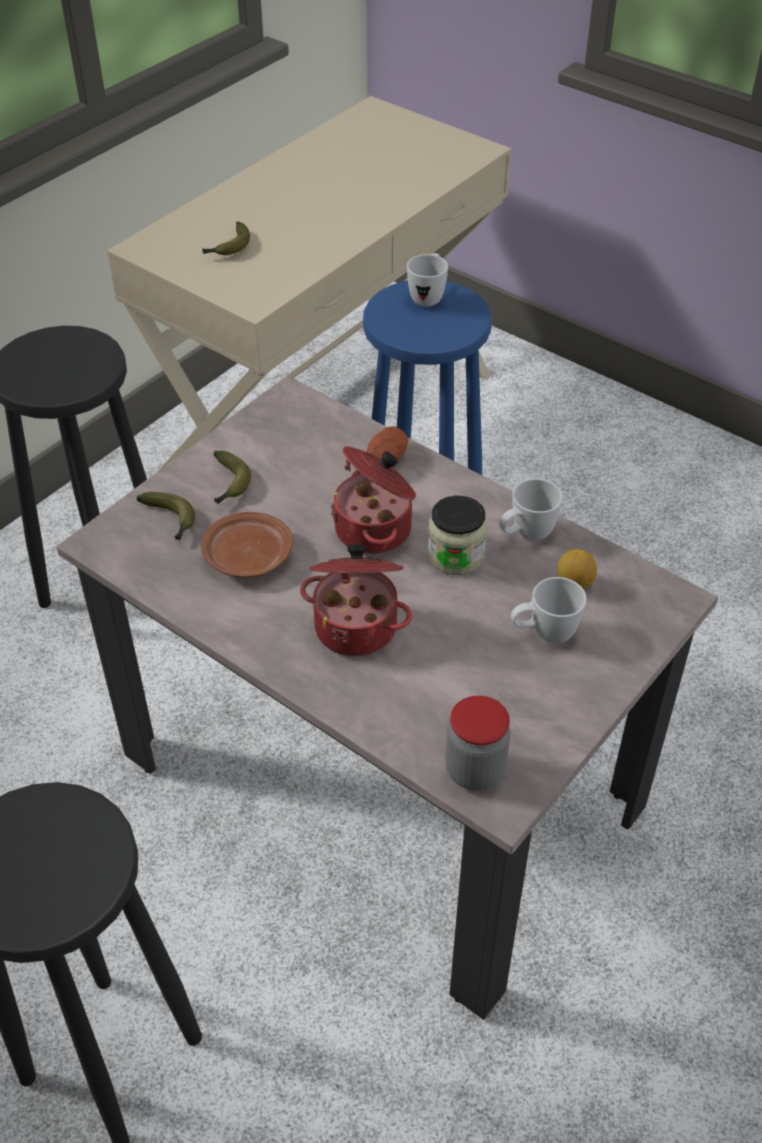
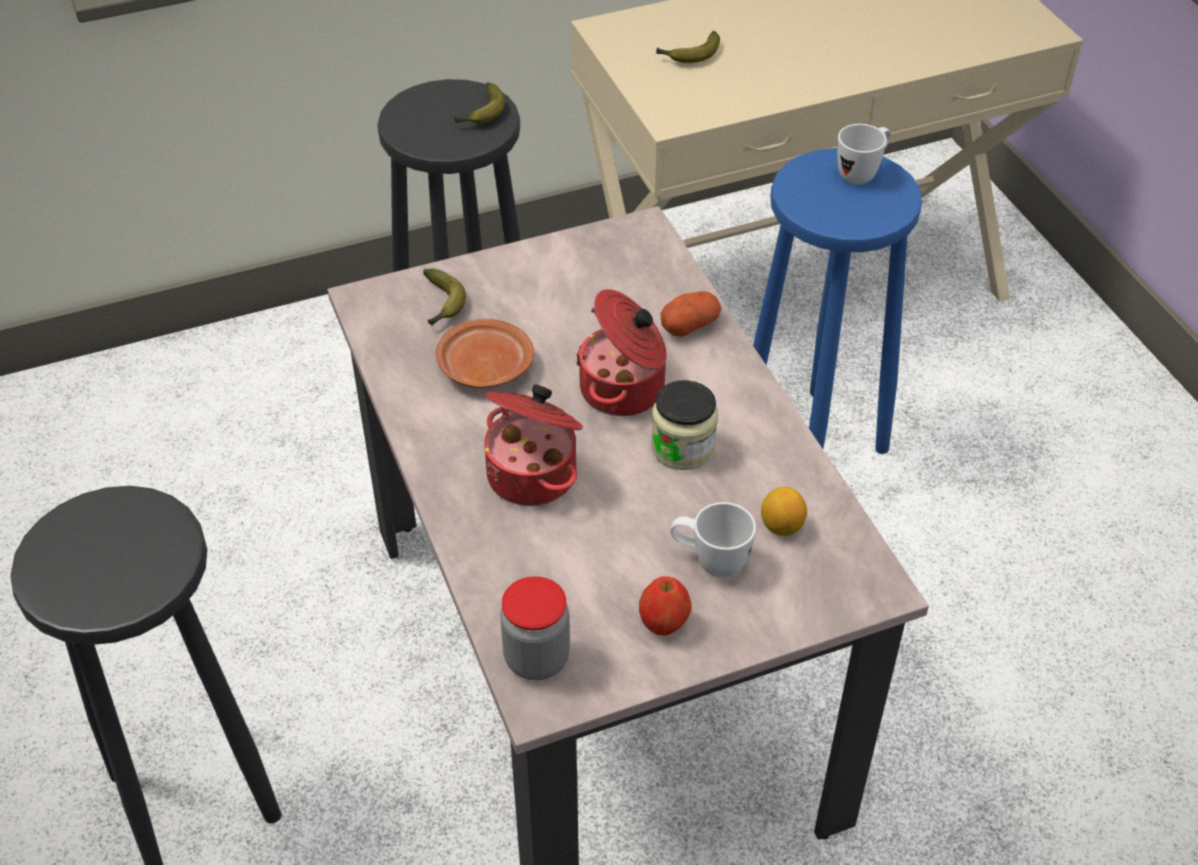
camera: 30 degrees right, 0 degrees up
banana [214,451,251,504] -> banana moved to [454,82,505,123]
white mug [499,479,563,540] -> none
none -> apple [639,576,691,636]

